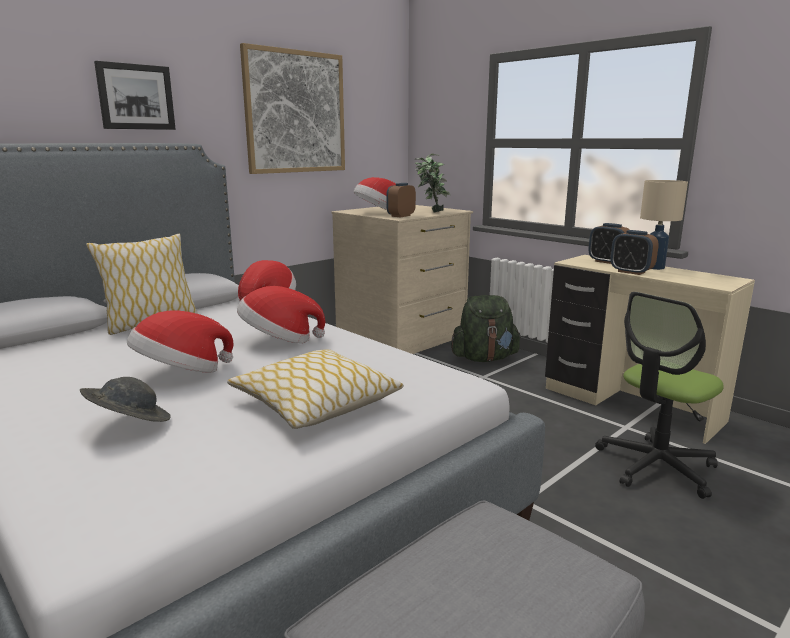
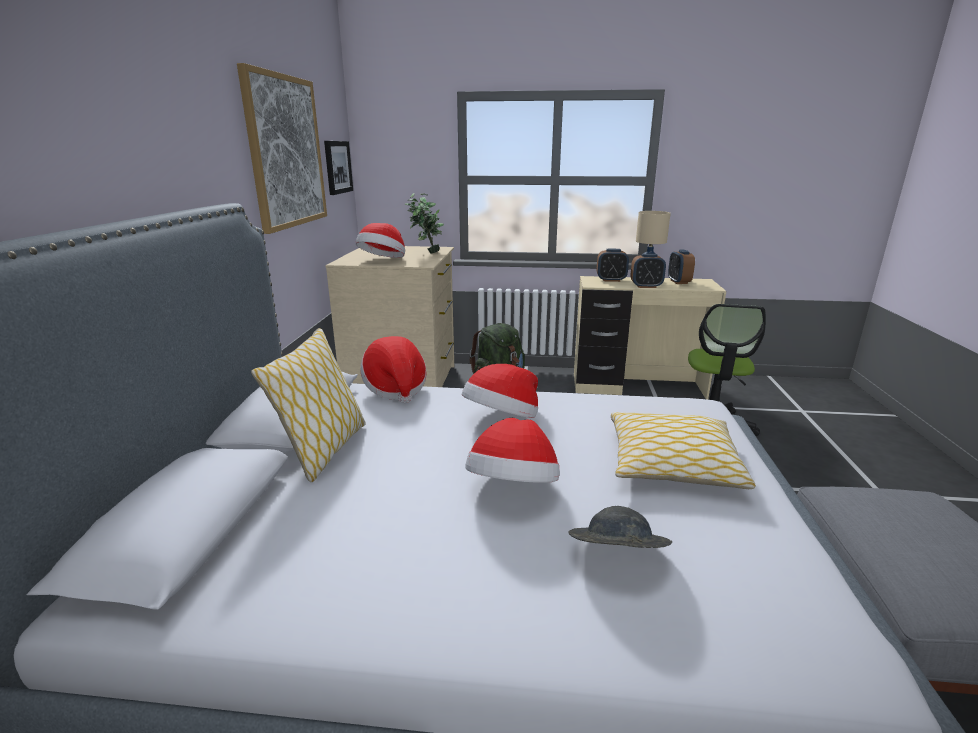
camera: 40 degrees left, 5 degrees up
picture [94,61,176,130] -> picture moved to [324,141,353,195]
alarm clock [386,183,416,217] -> alarm clock moved to [668,250,695,284]

